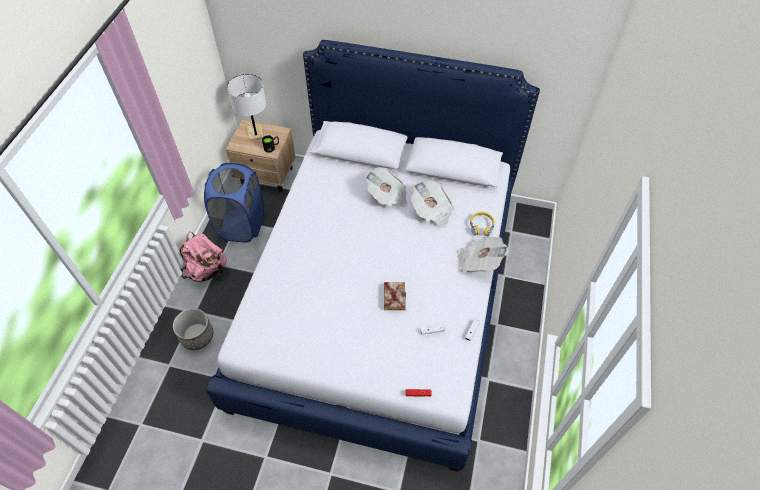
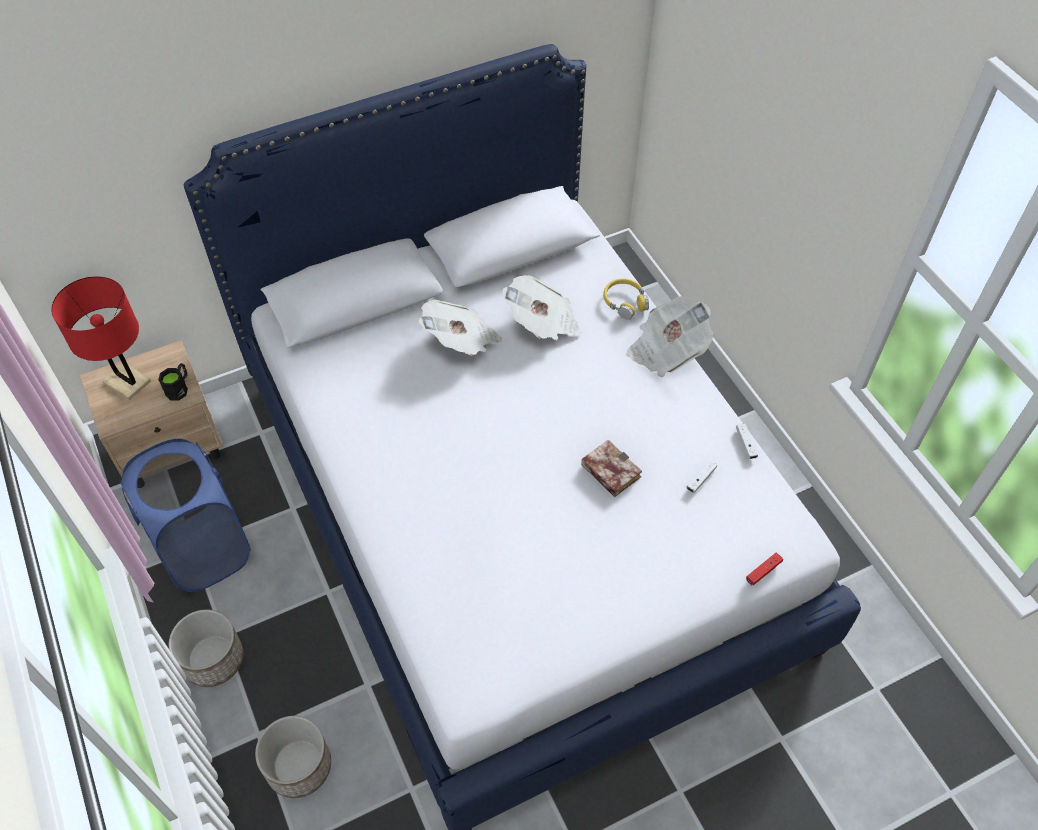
camera: 40 degrees left, 0 degrees up
pink backpack [179,232,227,282] -> planter [169,609,244,687]
white table lamp [227,74,267,141] -> red table lamp [51,276,151,400]

